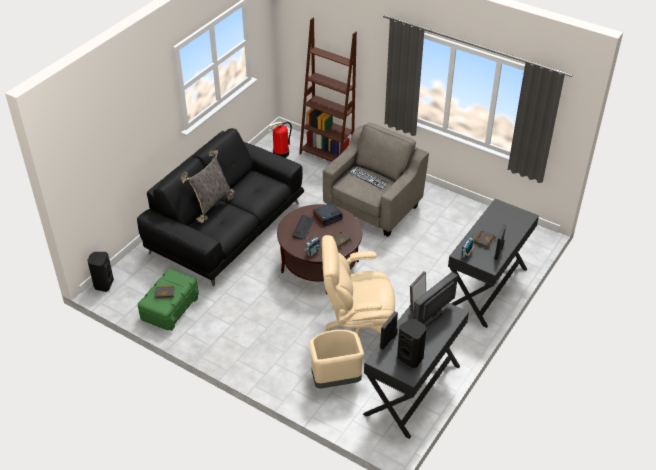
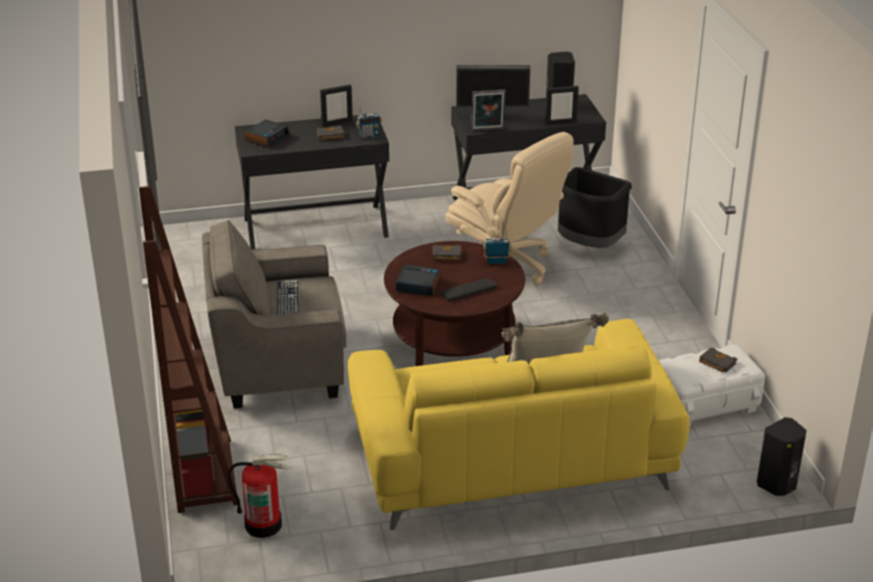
camera: 135 degrees left, 10 degrees down
black sofa [137,128,304,286] -> yellow sofa [348,319,690,530]
green storage box [138,269,199,331] -> white storage box [658,344,765,426]
beige trash can [309,330,364,389] -> black trash can [558,167,632,248]
none -> alarm clock [244,120,290,148]

